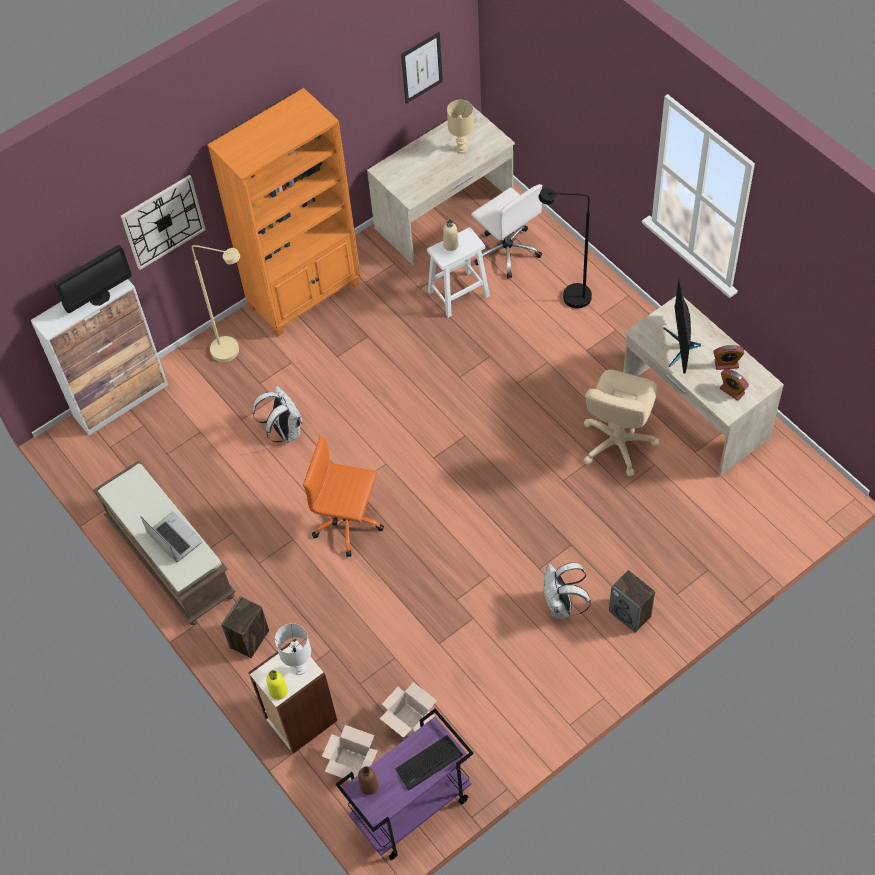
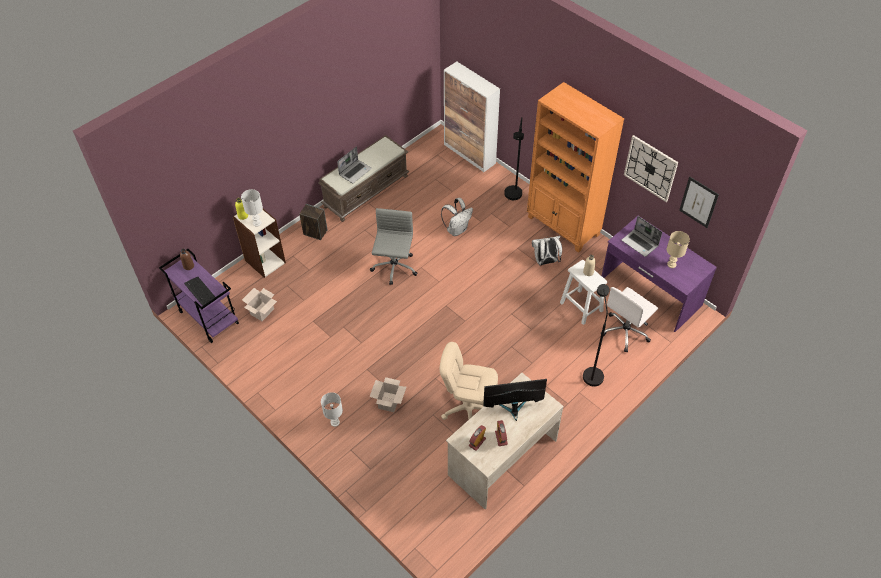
camera: 80 degrees right, 5 degrees down
monitor [54,245,132,313] -> none
wall clock [121,175,206,270] -> wall clock moved to [624,135,678,202]
beige floor lamp [192,245,240,362] -> black floor lamp [504,117,524,200]
orange office chair [303,436,384,557] -> grey office chair [370,208,418,285]
cardboard box [322,725,378,781] -> cardboard box moved to [369,377,406,412]
beige desk [367,106,515,265] -> purple desk [602,216,717,332]
white backpack [543,562,591,619] -> white backpack moved to [532,236,562,266]
speaker [609,570,655,633] -> white table lamp [321,392,343,427]
none -> laptop [622,216,662,257]

